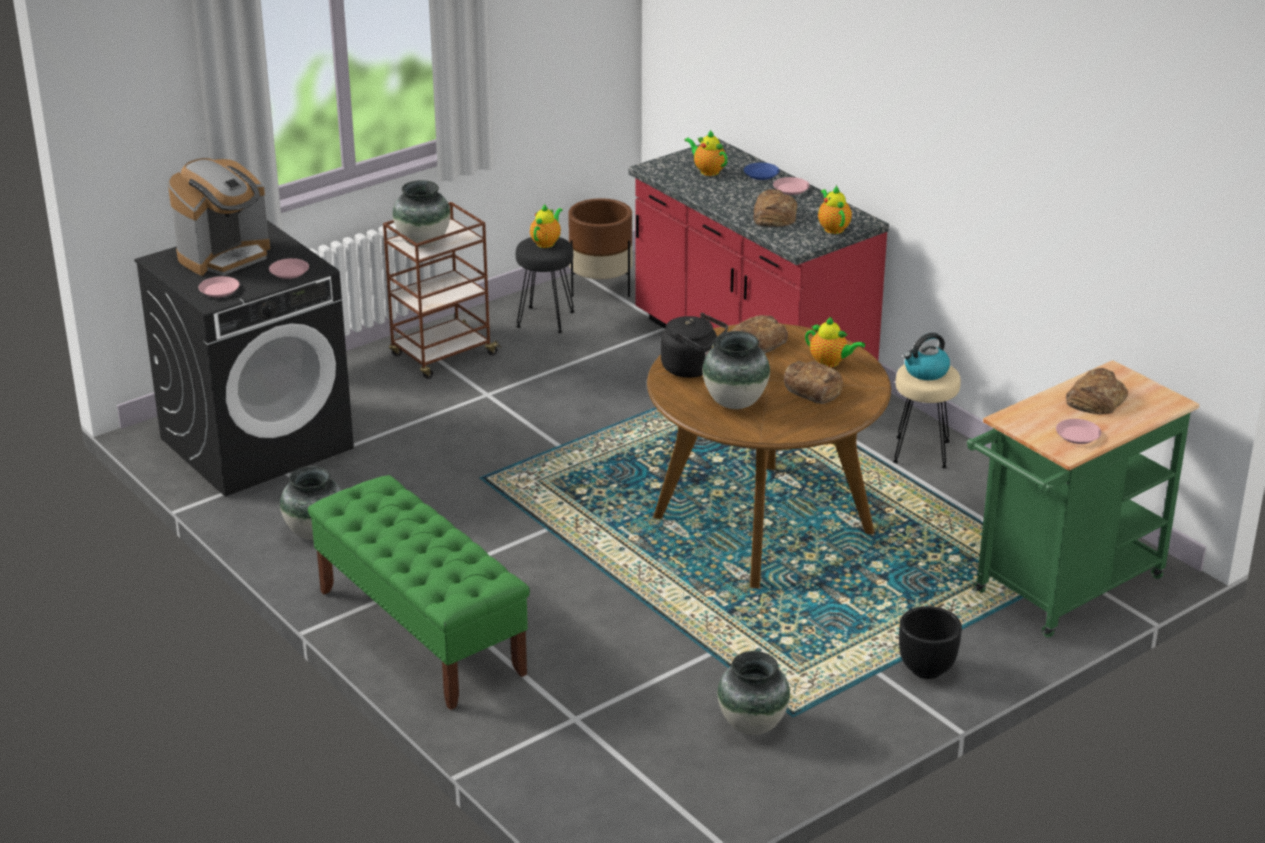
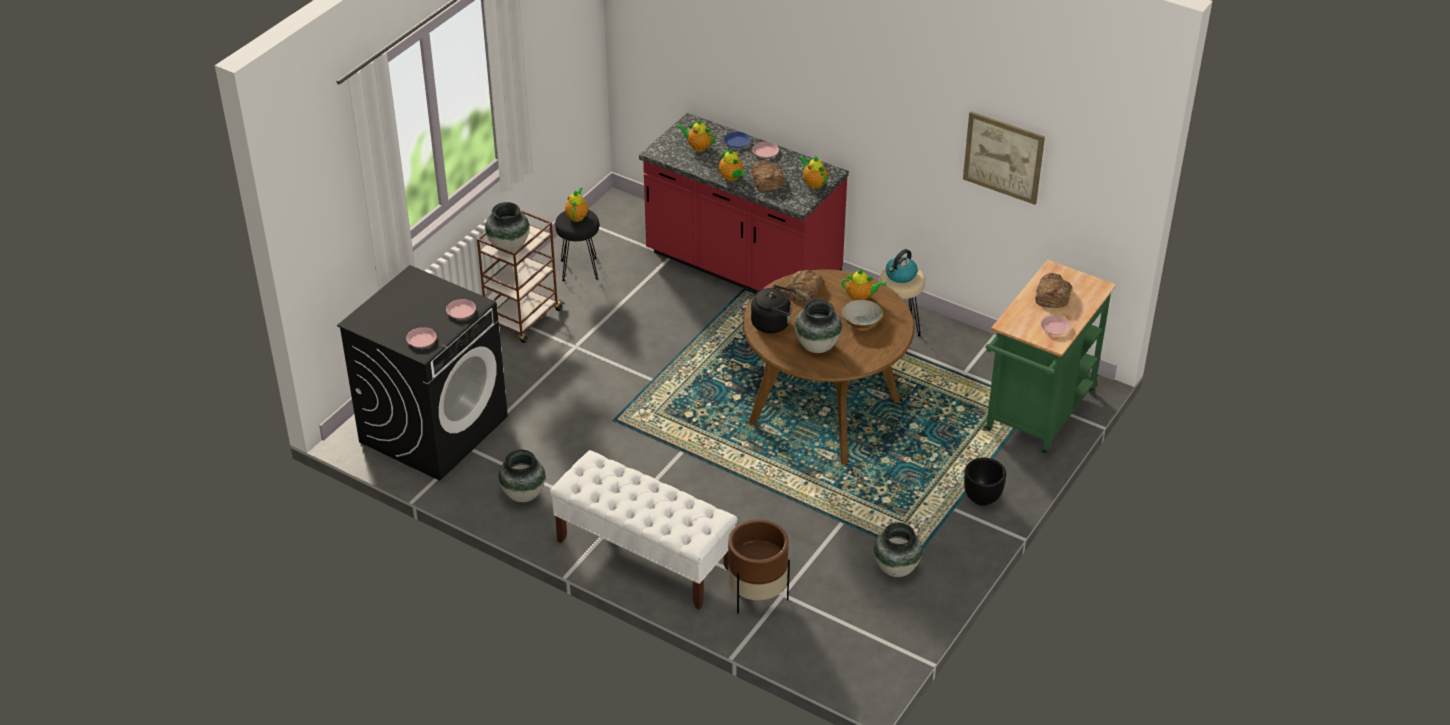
camera: 20 degrees left, 10 degrees up
coffee machine [168,158,270,276] -> none
green bench [308,475,530,710] -> white bench [550,450,738,610]
brown planter [568,198,633,297] -> brown planter moved to [728,519,790,614]
bread [784,361,843,404] -> bowl [842,299,883,329]
none -> teapot [719,149,746,181]
none -> picture [963,112,1045,205]

